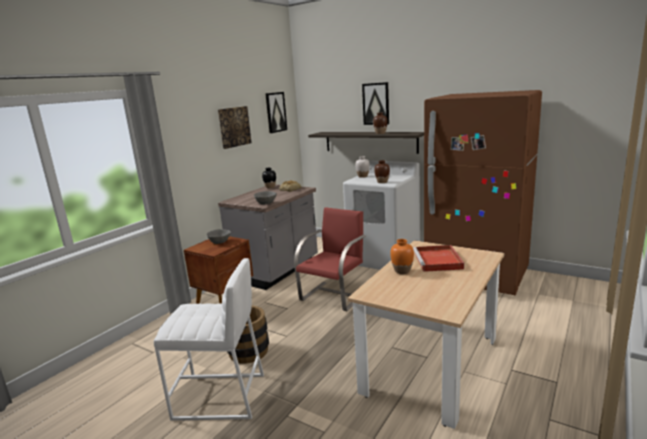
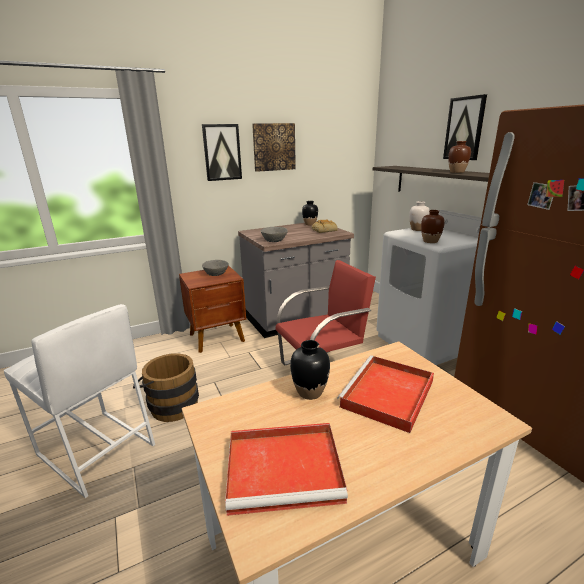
camera: 30 degrees right, 5 degrees up
picture [265,92,287,133] -> picture moved to [202,124,242,181]
orange vase [390,239,414,274] -> black vase [290,340,330,400]
none -> red tray [225,423,348,516]

